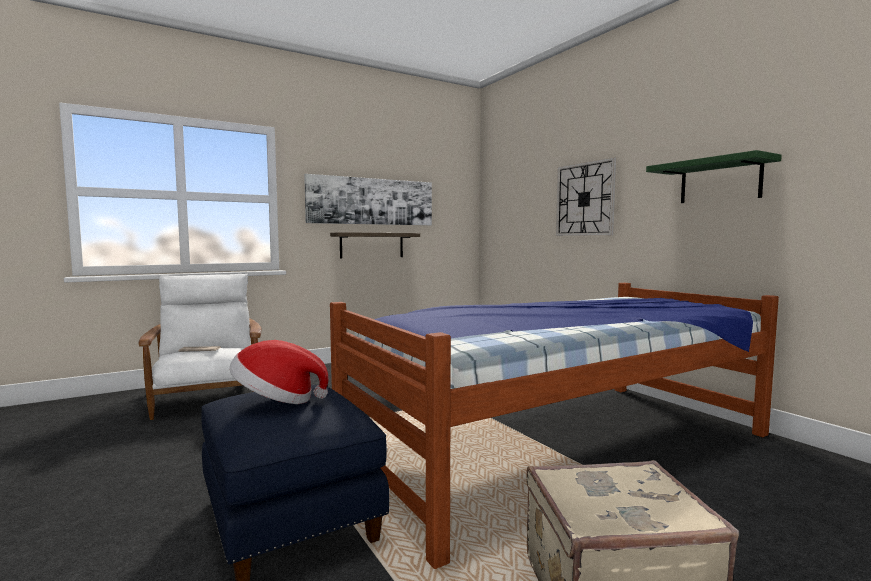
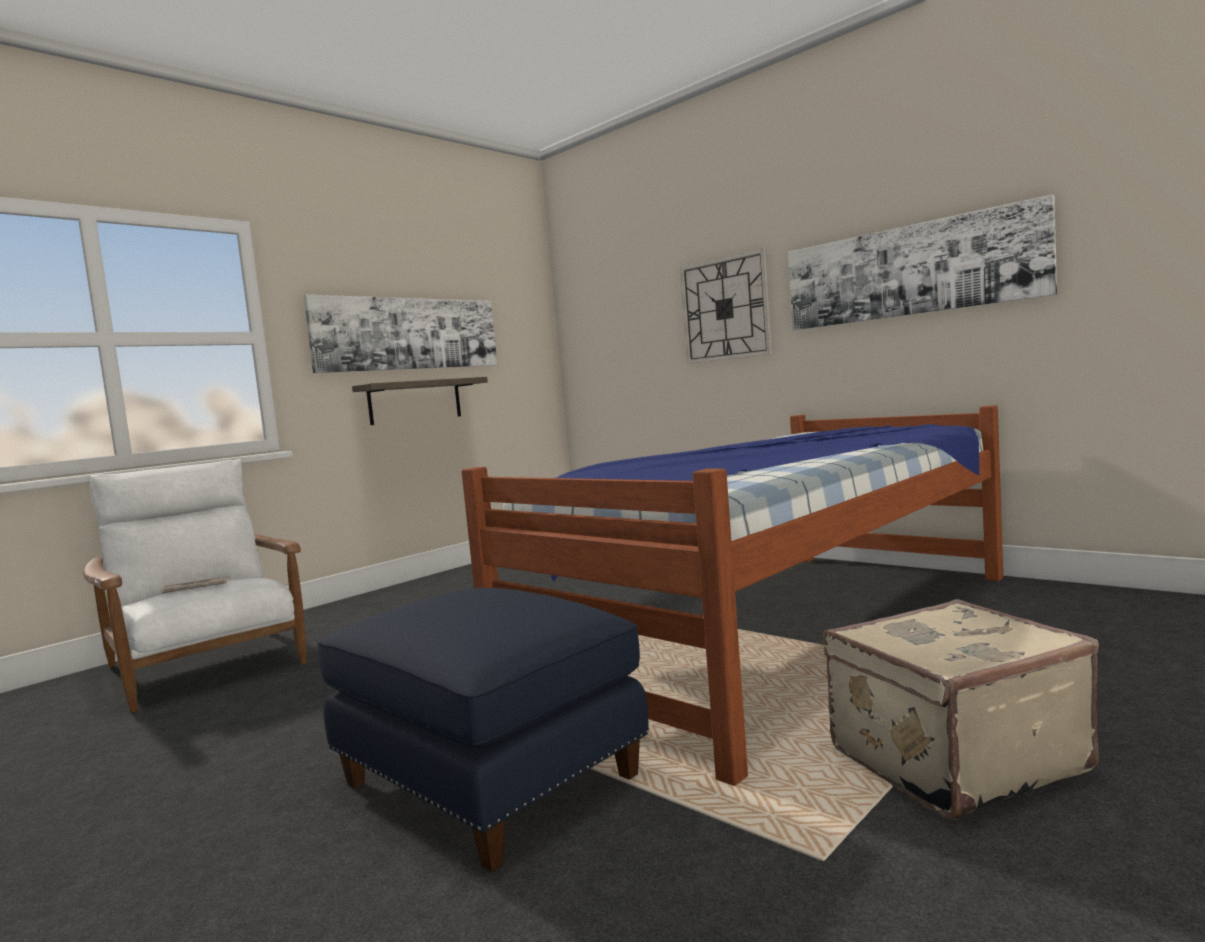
camera: 15 degrees left, 0 degrees up
hat [229,340,329,404] -> none
green shelf [646,150,782,203] -> picture [788,194,1057,330]

